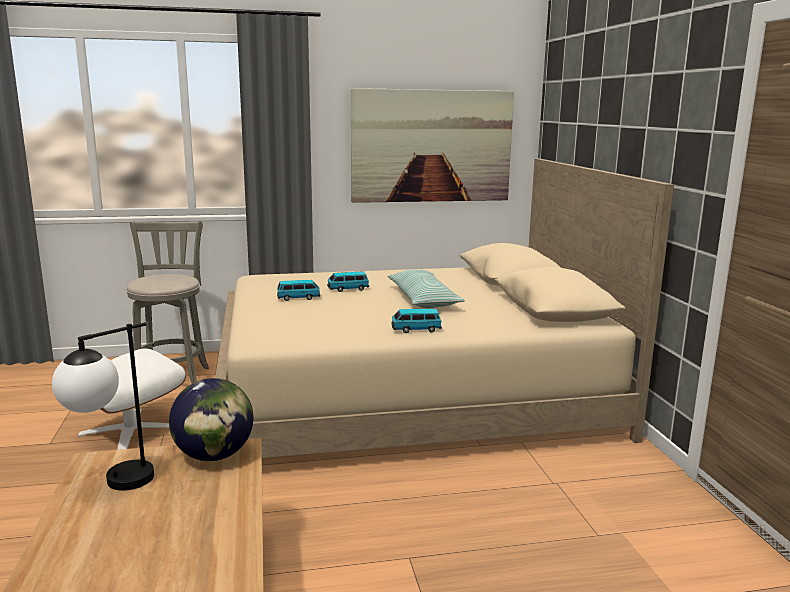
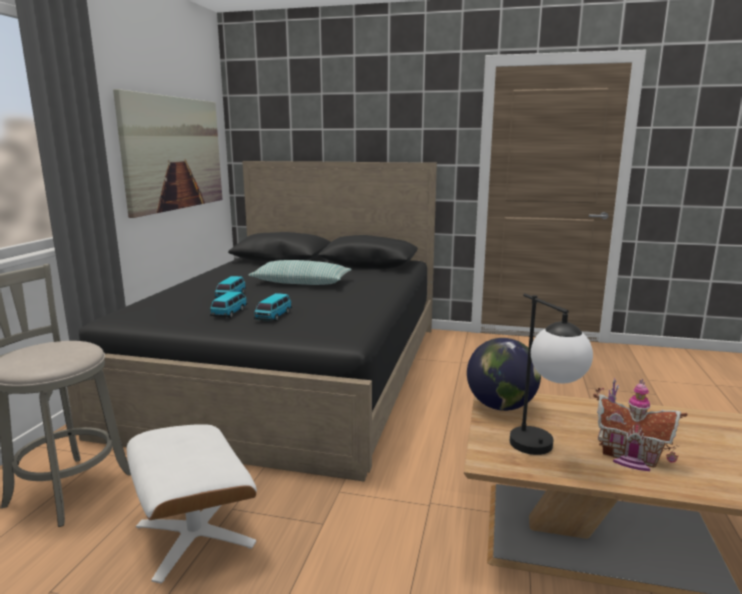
camera: 65 degrees left, 0 degrees up
beige bed [215,159,674,458] -> black bed [67,161,437,482]
toy car [391,309,442,333] -> toy car moved to [254,293,292,321]
none -> toy house [593,378,687,471]

